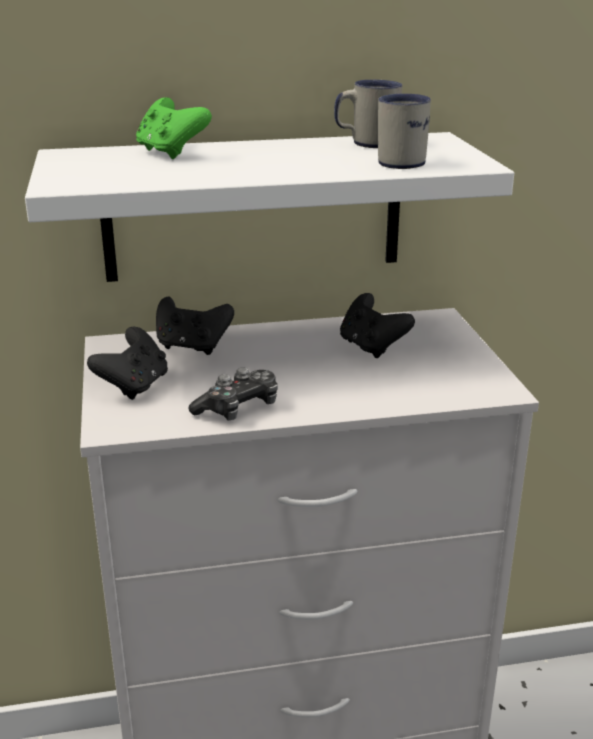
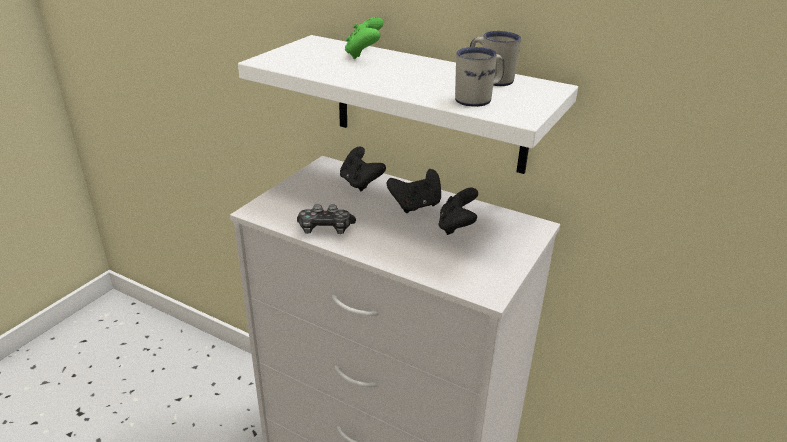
camera: 40 degrees right, 5 degrees up
black game controller [87,327,168,400] -> black game controller moved to [386,169,441,213]

